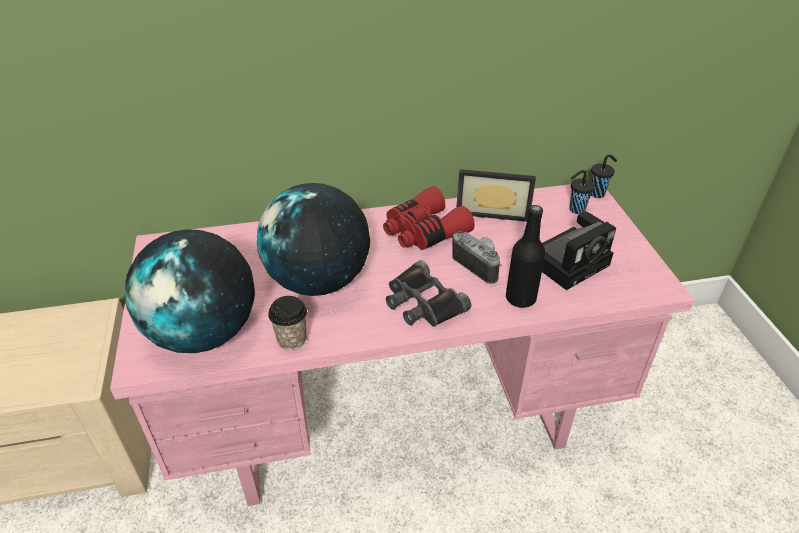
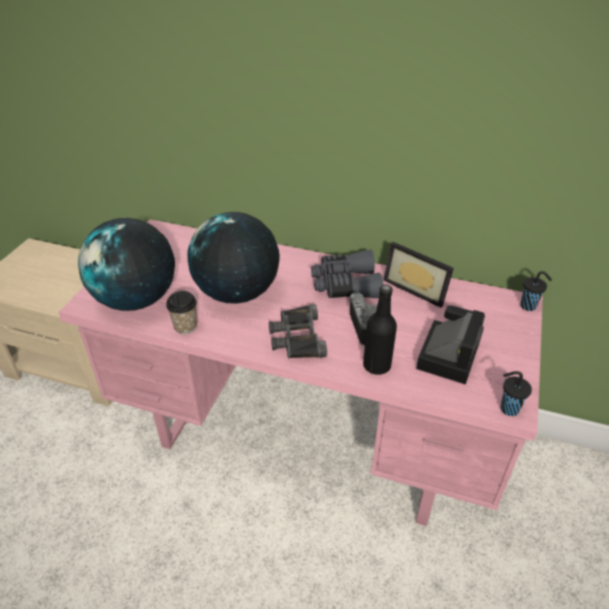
camera: 30 degrees right, 0 degrees up
red binoculars [383,186,475,250] -> grey binoculars [311,250,384,298]
camera [542,211,616,290] -> camera turned 60 degrees counterclockwise [416,305,485,385]
black cup [569,170,595,214] -> black cup moved to [500,371,532,416]

